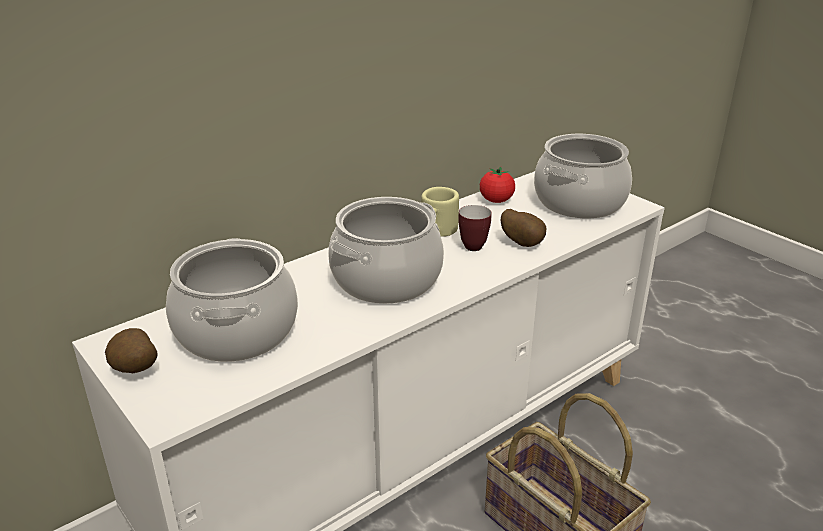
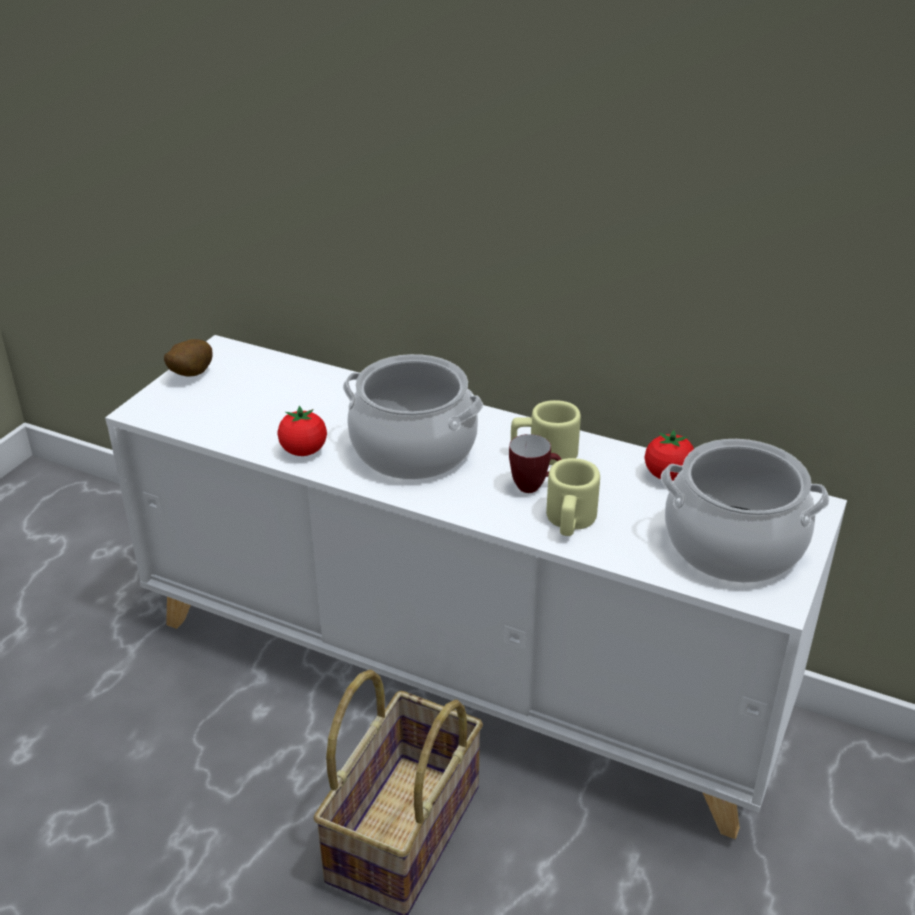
camera: 65 degrees right, 5 degrees up
cooking pot [166,238,298,362] -> none
potato [501,209,546,247] -> beige mug [546,458,600,536]
none -> tomato [278,406,327,456]

